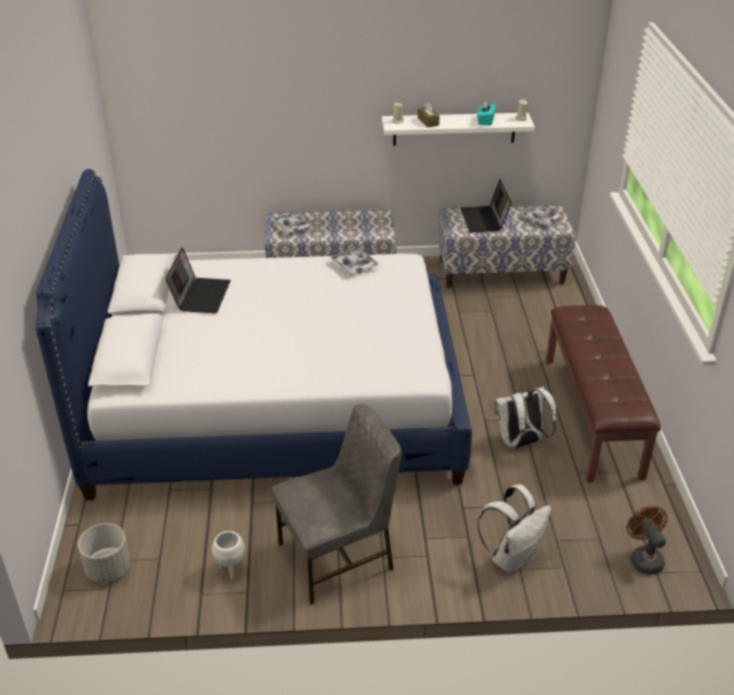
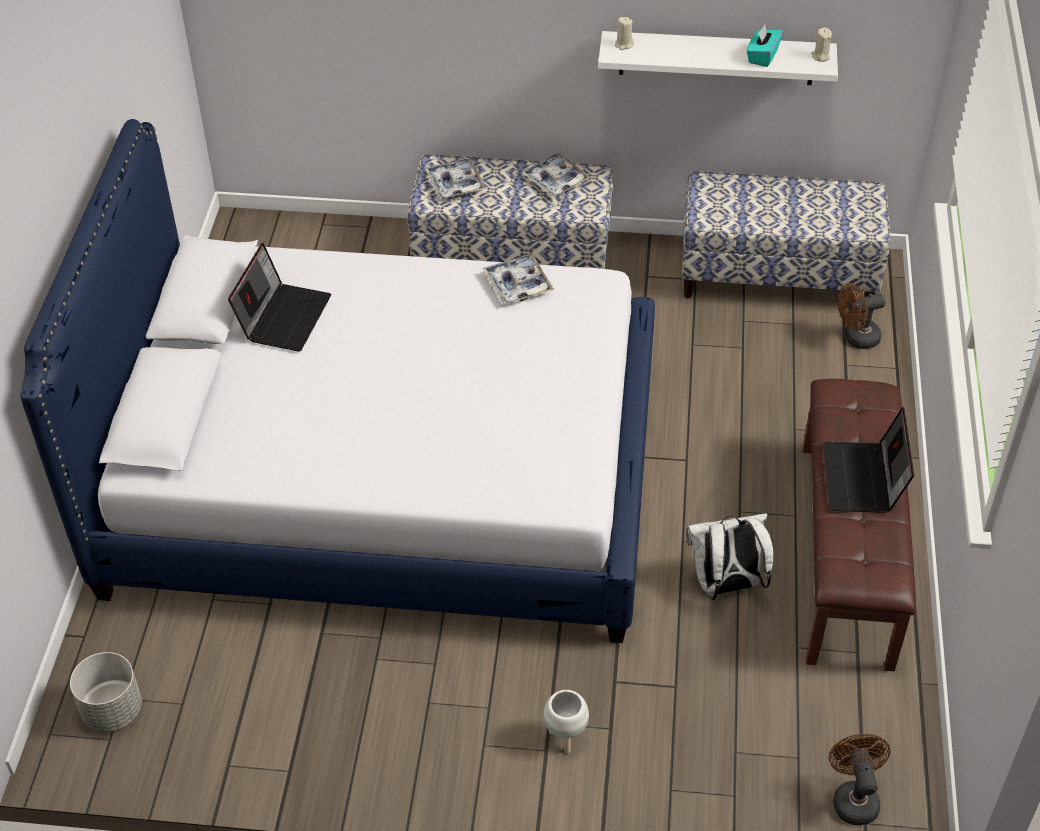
camera: 10 degrees right, 10 degrees up
white planter [212,531,245,580] -> white planter moved to [544,690,589,754]
grey chair [271,404,401,605] -> none
brown tissue box [418,102,440,128] -> none
laptop [460,179,511,232] -> laptop moved to [823,407,914,513]
white backpack [477,484,551,573] -> none
tray [521,203,565,226] -> tray moved to [521,153,591,197]
none -> brown fan [838,283,886,349]

